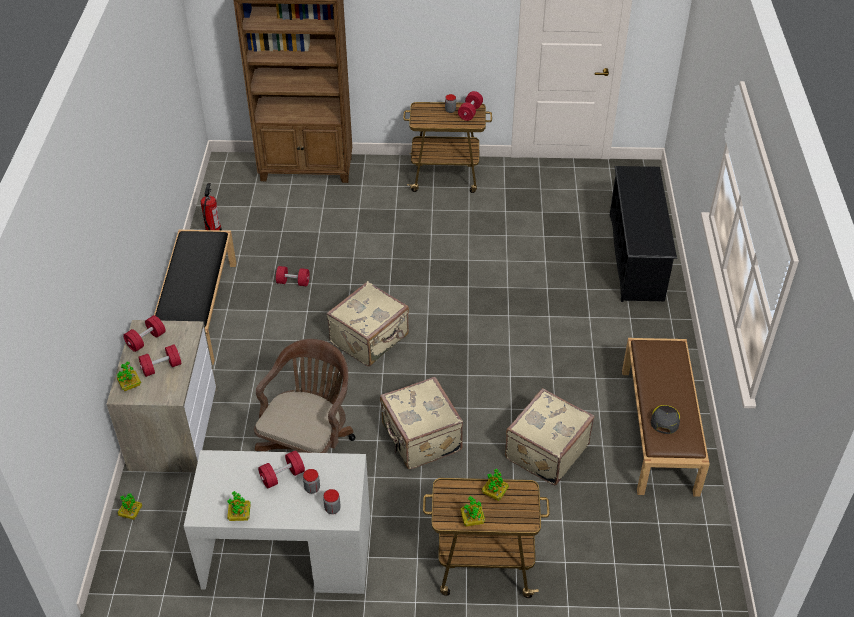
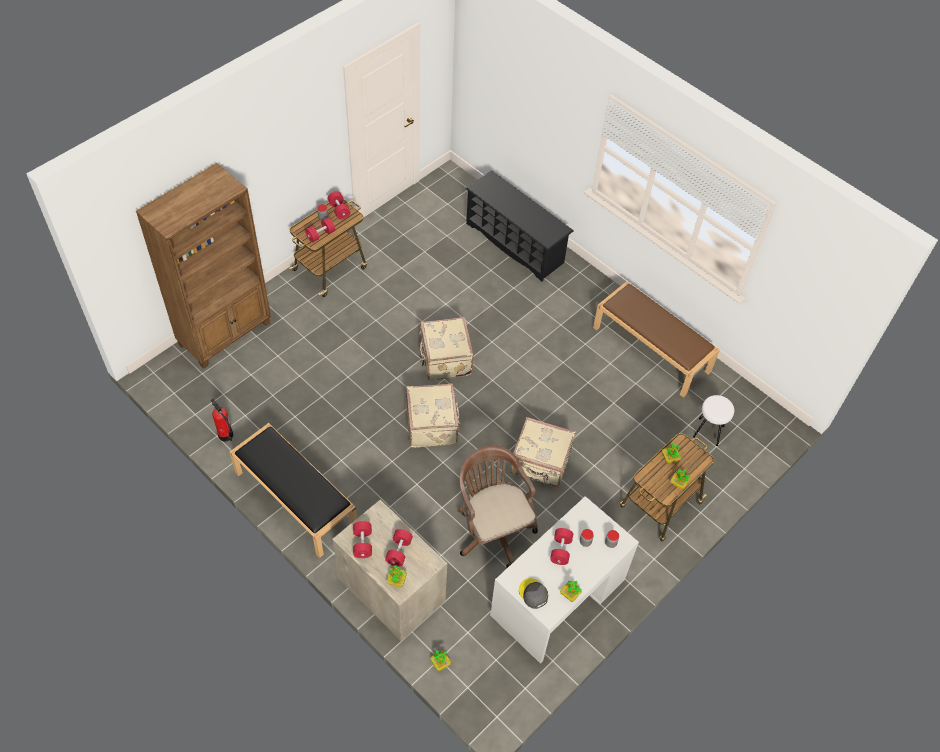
camera: 50 degrees left, 10 degrees up
red dumbbell [276,266,310,286] -> red dumbbell moved to [305,218,335,242]
beige suitcase [505,388,594,485] -> beige suitcase moved to [419,317,474,381]
grey cap [651,405,680,434] -> grey cap moved to [519,578,548,609]
none -> white stool [693,395,734,446]

